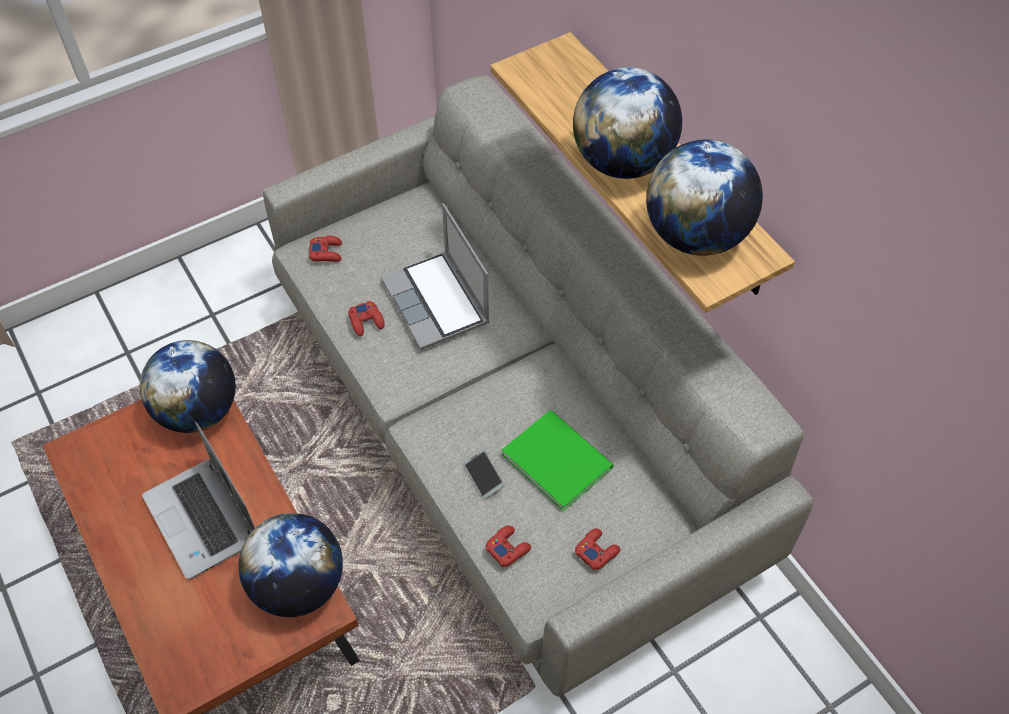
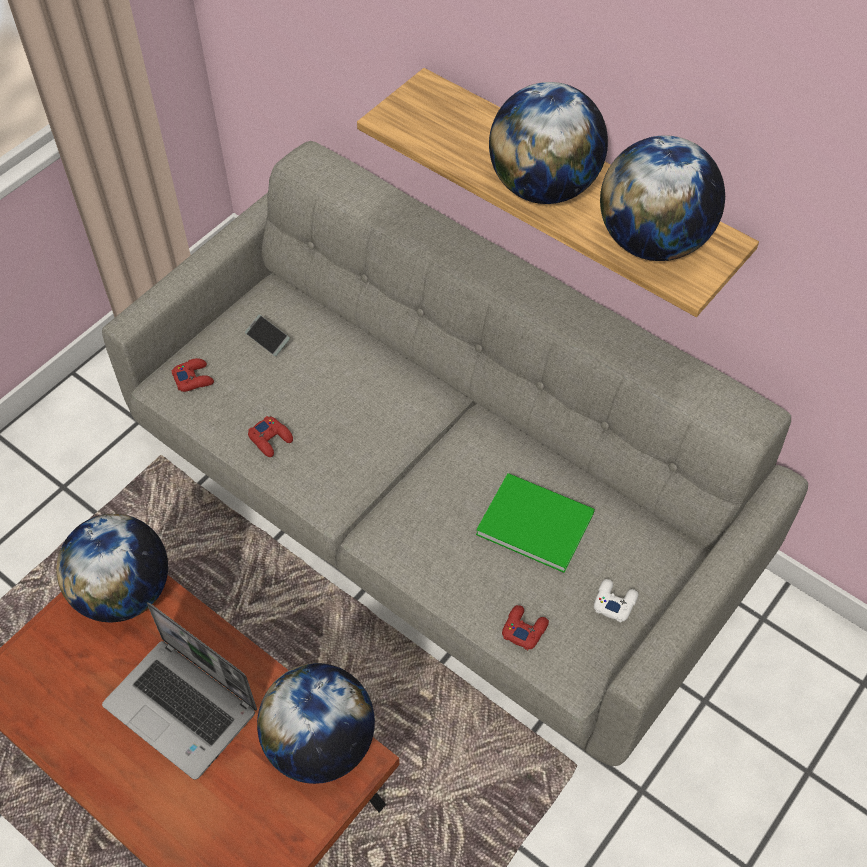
camera: 20 degrees left, 0 degrees up
laptop [381,203,490,350] -> none
phone [464,449,504,499] -> phone moved to [245,315,290,356]
red game controller [575,528,621,570] -> white game controller [594,579,638,622]

